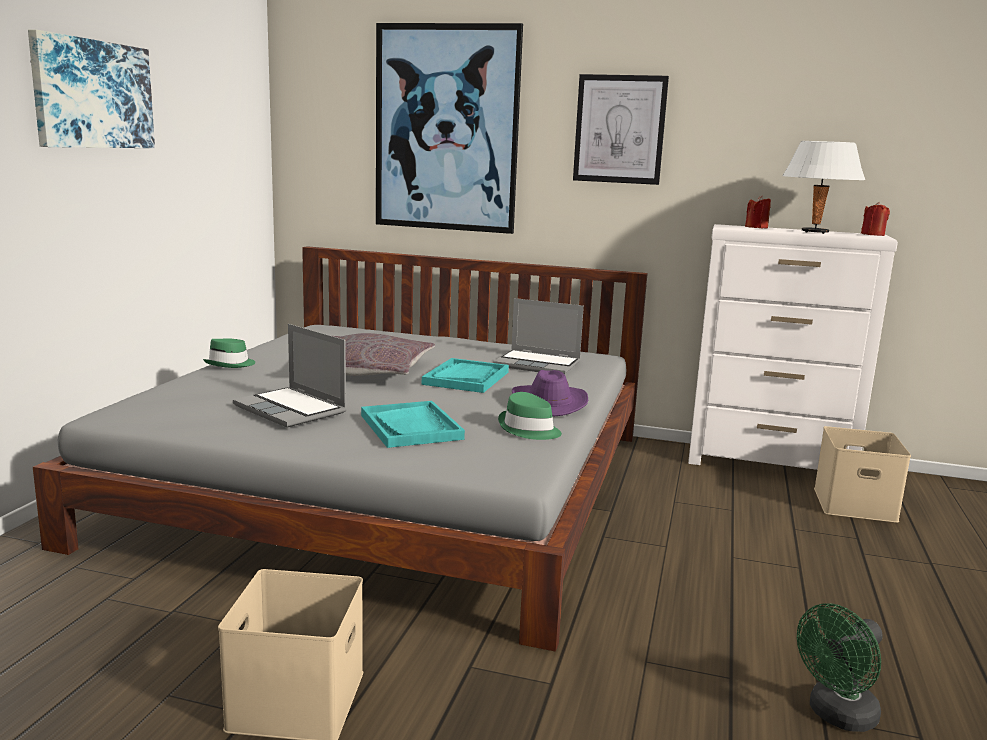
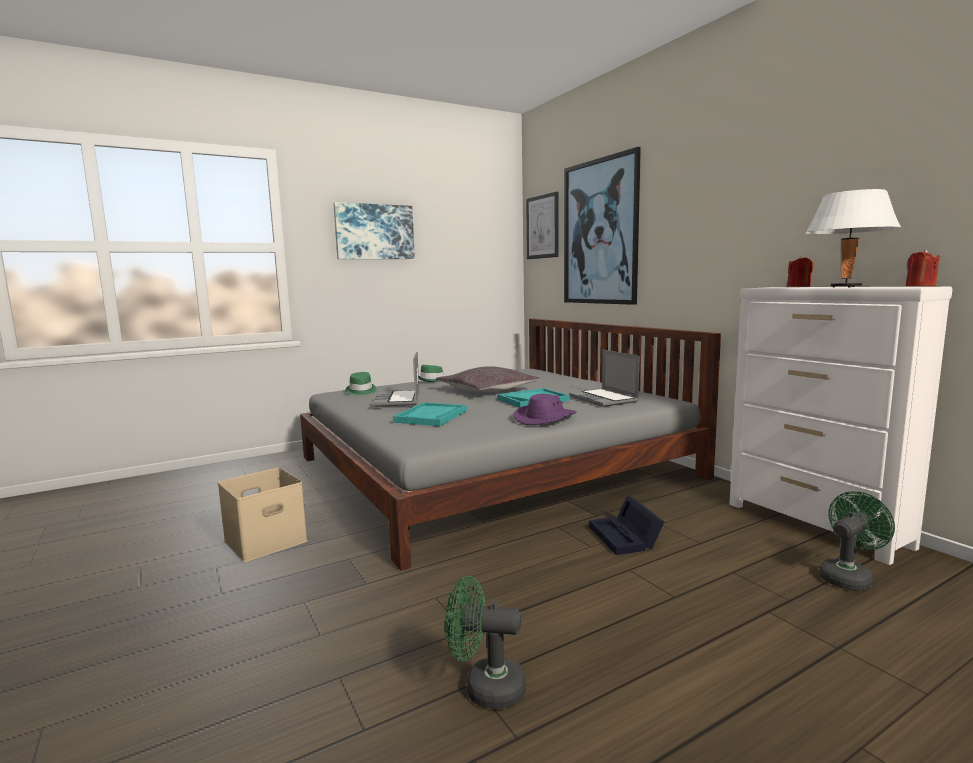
camera: 45 degrees right, 5 degrees down
green hat [498,392,562,440] -> green hat moved to [346,372,377,395]
picture [573,74,669,185] -> picture moved to [526,192,559,259]
beige storage box [814,426,911,523] -> green fan [819,491,895,591]
none -> black storage box [589,495,664,555]

